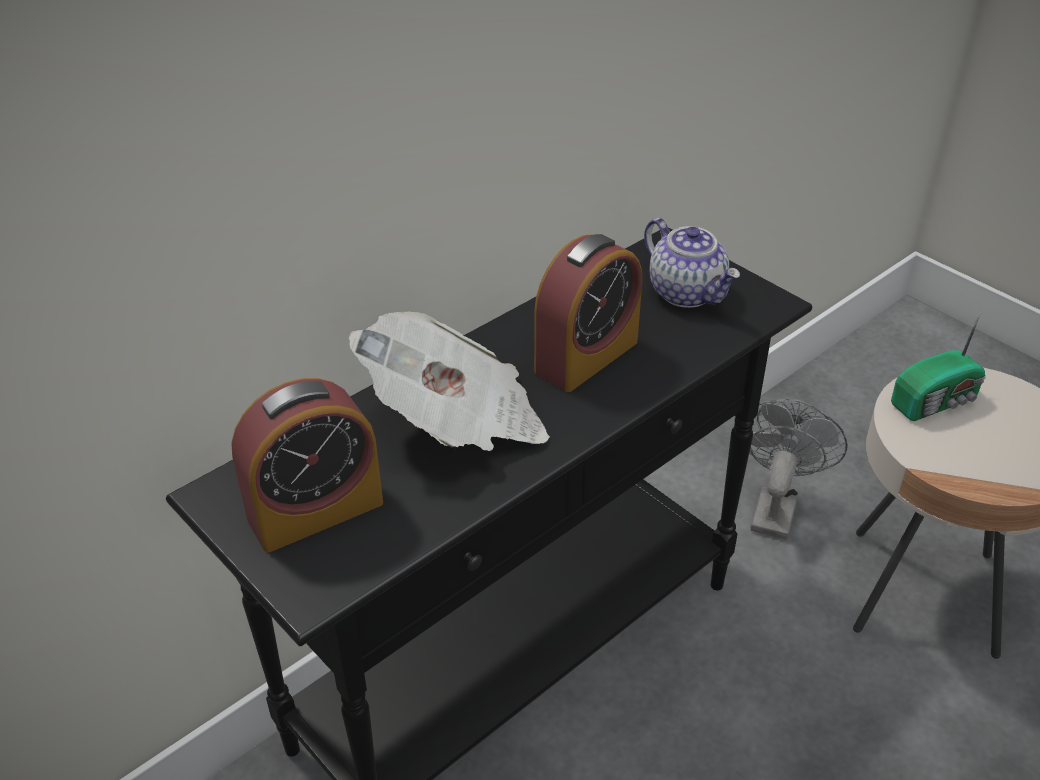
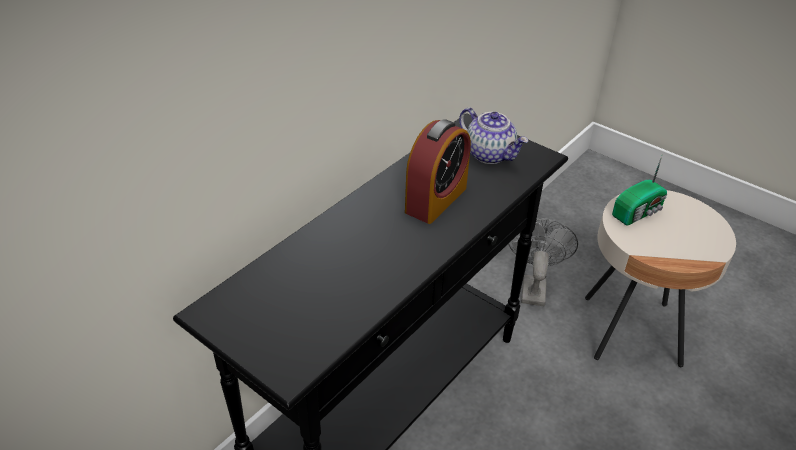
camera: 10 degrees left, 0 degrees up
alarm clock [231,378,383,552] -> none
newspaper [349,311,550,451] -> none

